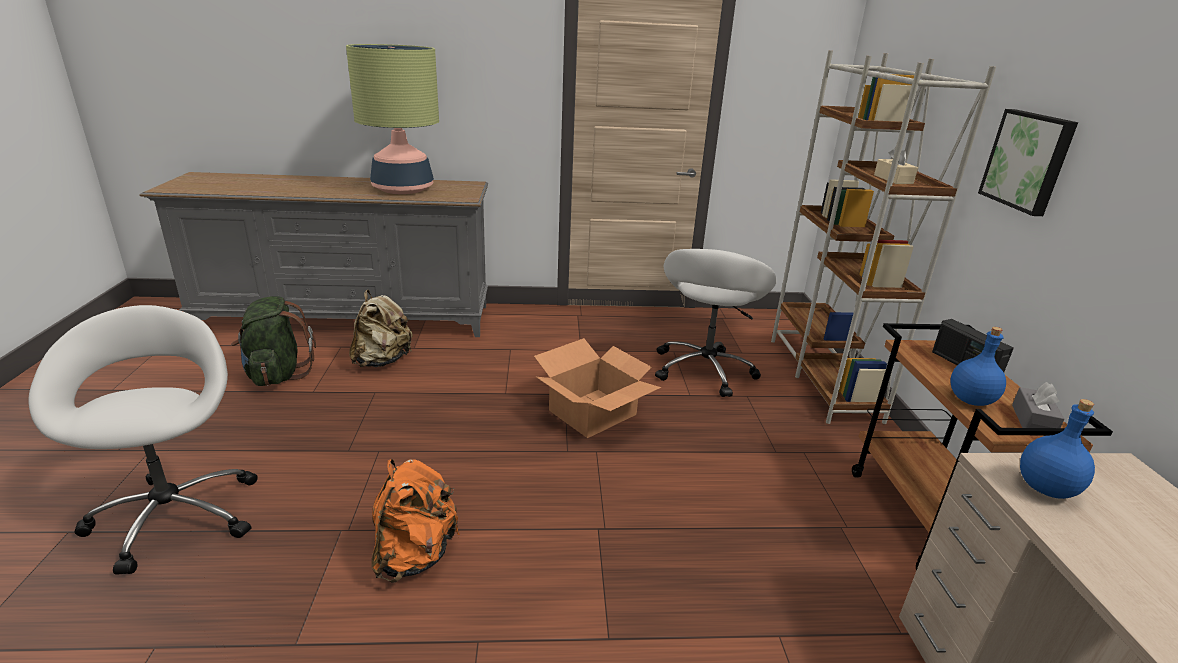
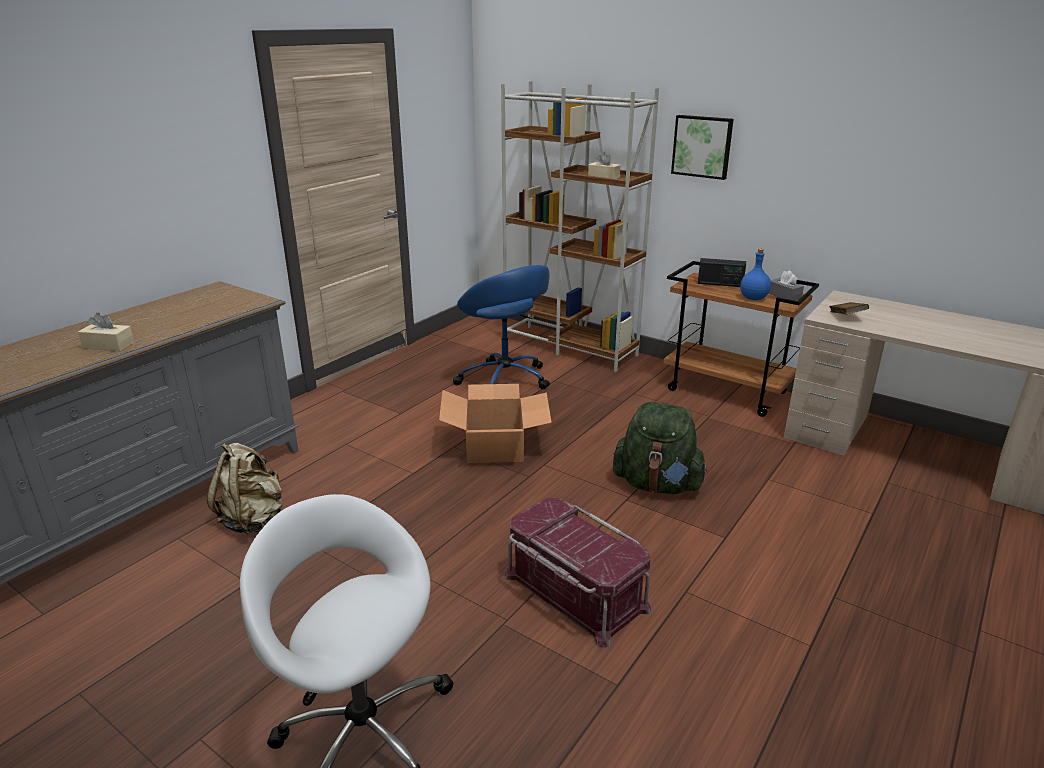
camera: 50 degrees left, 0 degrees up
green backpack [231,296,316,386] -> green backpack moved to [613,402,708,494]
table lamp [346,44,439,194] -> none
orange backpack [371,459,460,583] -> red storage box [504,498,651,647]
white office chair [655,249,777,397] -> blue office chair [453,265,550,389]
blue bottle [1020,399,1095,499] -> brown book [829,302,869,314]
none -> beige tissue box [78,312,134,351]

